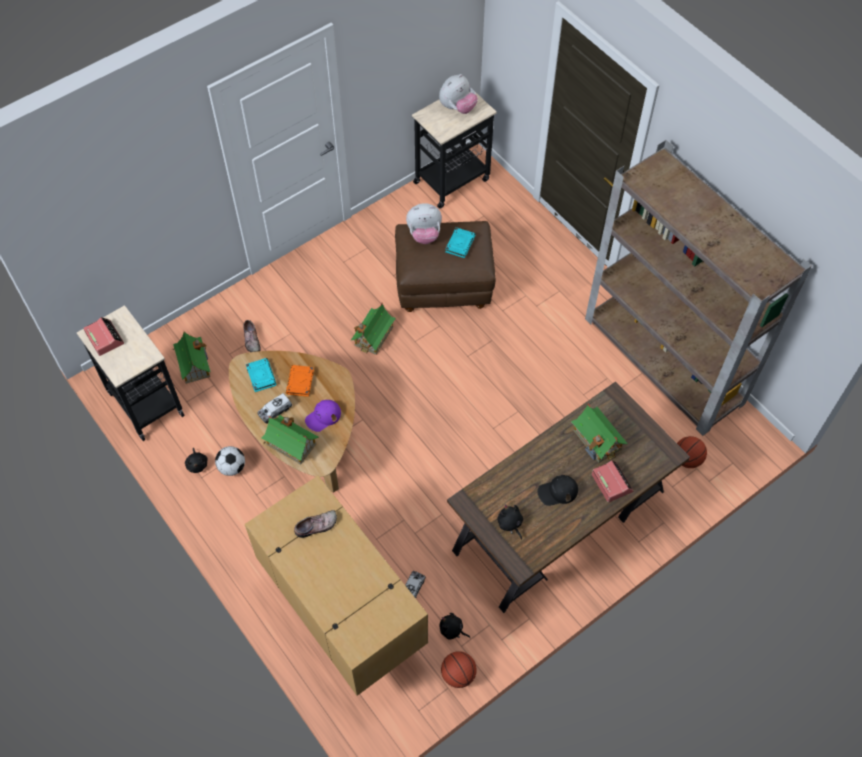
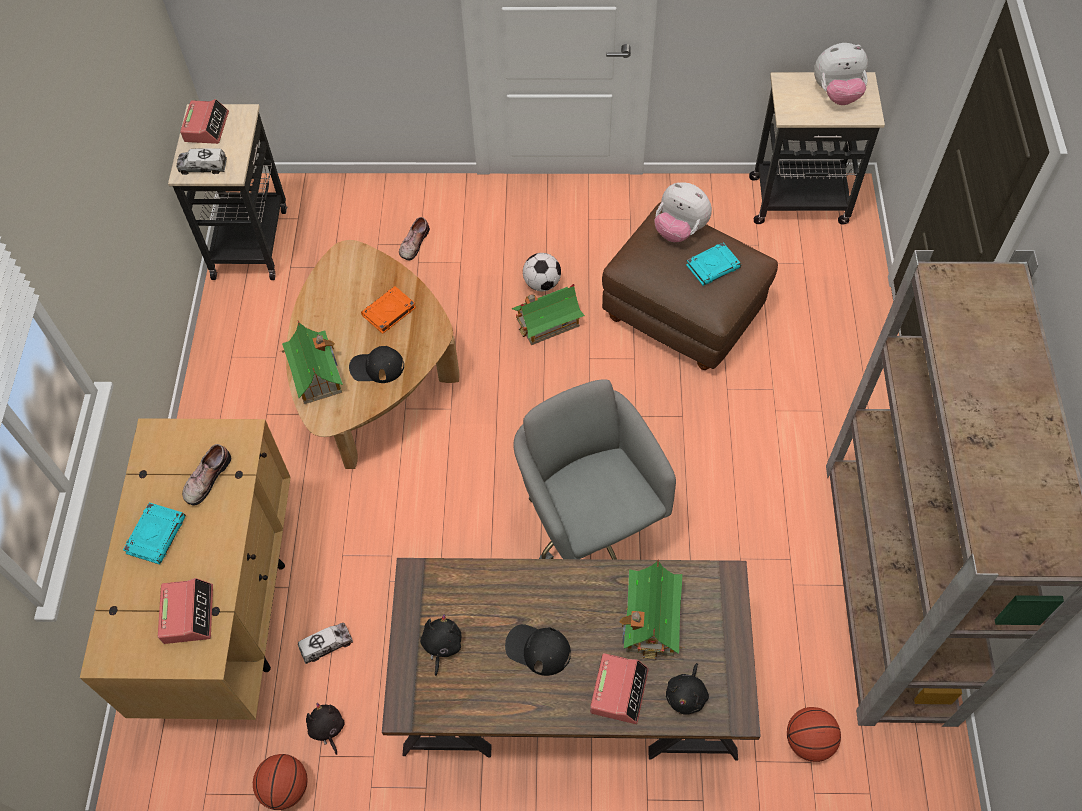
camera: 40 degrees right, 0 degrees up
toy house [173,330,211,384] -> none
black plush toy [185,448,208,473] -> black plush toy moved to [666,663,709,715]
football [215,446,245,476] -> football moved to [523,253,561,291]
turquoise book [246,358,277,392] -> turquoise book moved to [123,502,186,565]
toy truck [257,393,293,424] -> toy truck moved to [176,148,227,175]
shoe [294,510,337,538] -> shoe turned 105 degrees clockwise [182,444,231,505]
purple cap [305,400,341,432] -> black cap [349,346,404,383]
none -> alarm clock [158,578,213,644]
none -> grey office chair [513,379,676,560]

